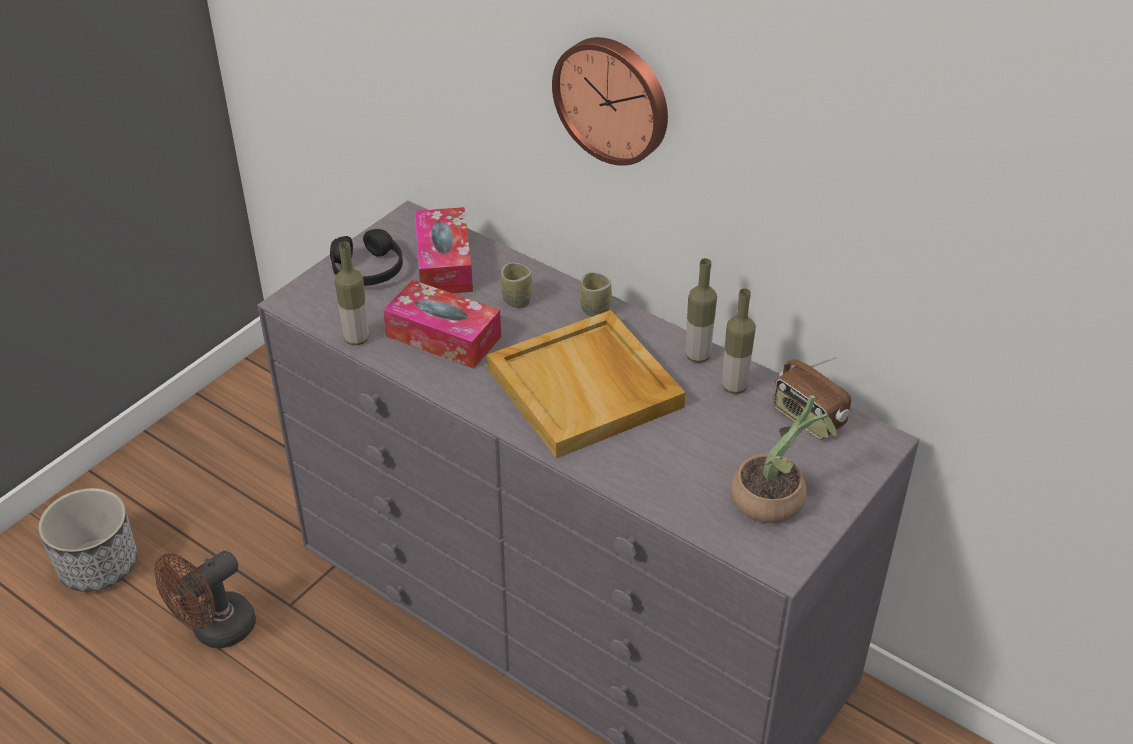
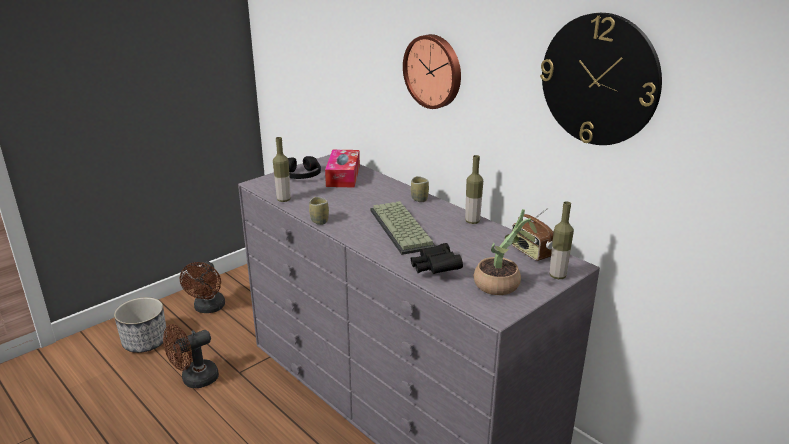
camera: 10 degrees right, 15 degrees down
tissue box [383,280,501,369] -> none
beige tray [487,310,686,458] -> keyboard [370,201,435,255]
cup [501,263,532,308] -> cup moved to [309,197,329,225]
bottle [722,288,756,394] -> bottle moved to [549,201,574,279]
none -> brown fan [180,262,225,313]
none -> black binoculars [411,243,463,274]
none -> wall clock [540,13,662,145]

